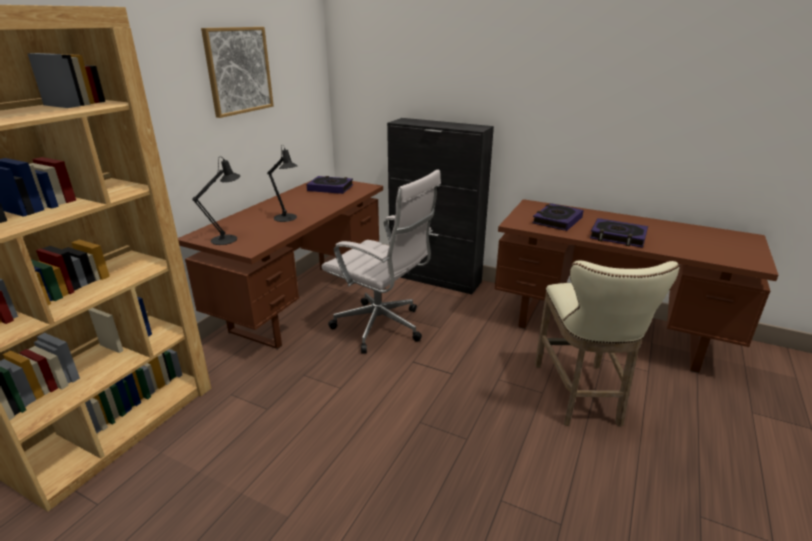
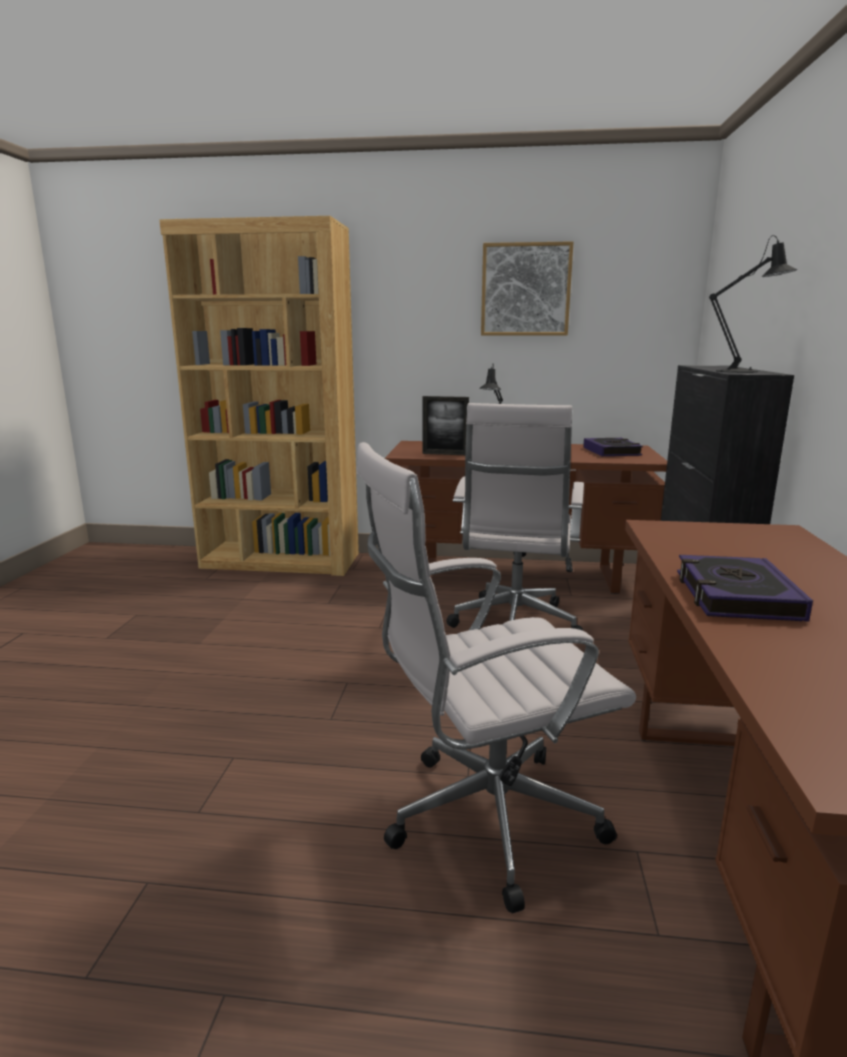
camera: 70 degrees right, 10 degrees down
black table lamp [192,156,240,245] -> black table lamp moved to [709,235,797,373]
book [532,203,584,231] -> none
beige stool [535,260,680,427] -> white office chair [356,442,636,914]
none -> picture frame [423,396,469,455]

